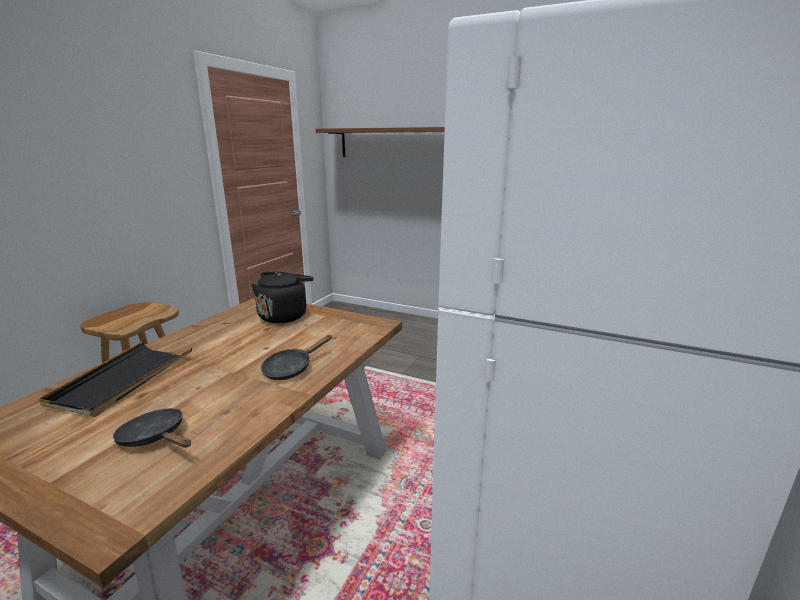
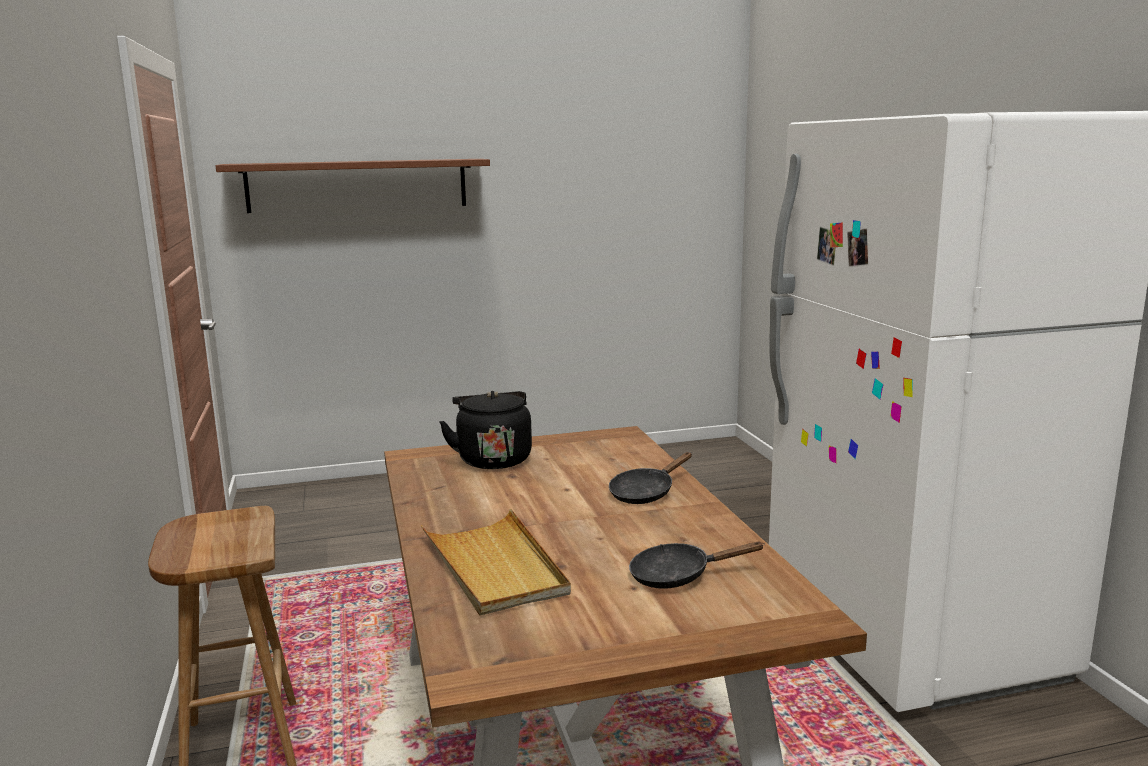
camera: 40 degrees left, 5 degrees down
black tray [39,341,192,417] -> beige tray [421,509,571,616]
black frying pan [261,335,332,380] -> black frying pan turned 45 degrees clockwise [609,452,692,504]

